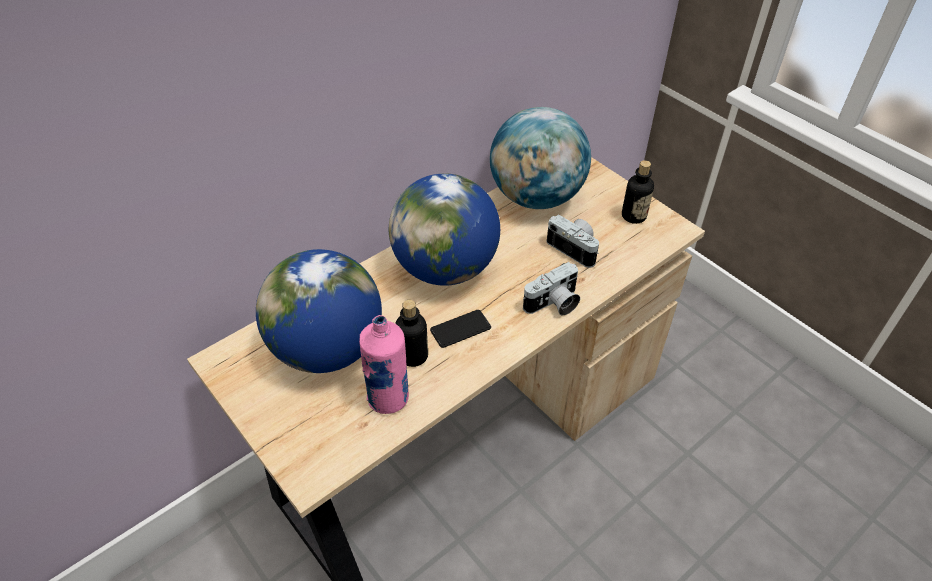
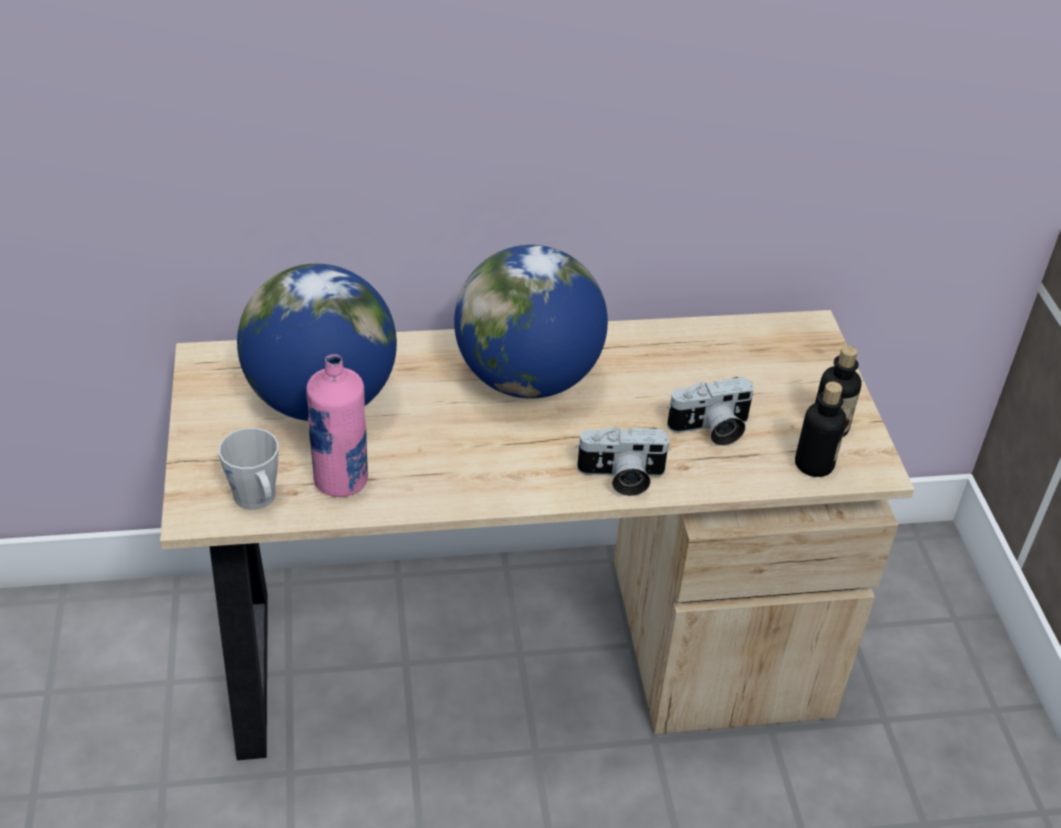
camera: 30 degrees right, 5 degrees down
bottle [395,300,428,367] -> bottle moved to [795,382,847,477]
phone [430,310,491,348] -> none
globe [490,107,591,209] -> none
camera [546,214,599,268] -> camera turned 90 degrees clockwise [667,377,754,446]
none -> grey mug [218,428,278,510]

